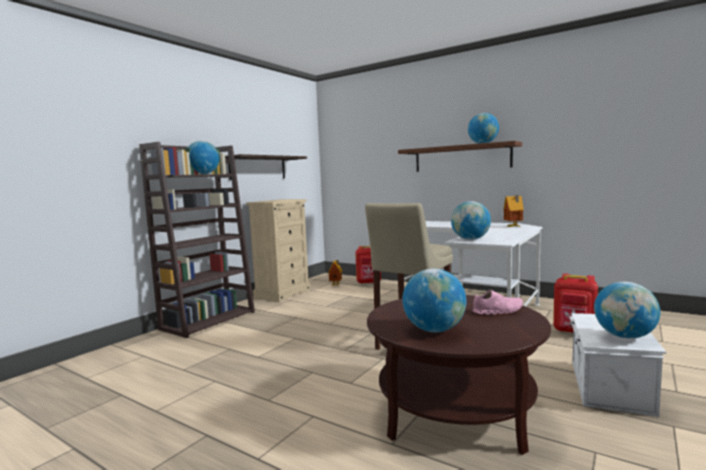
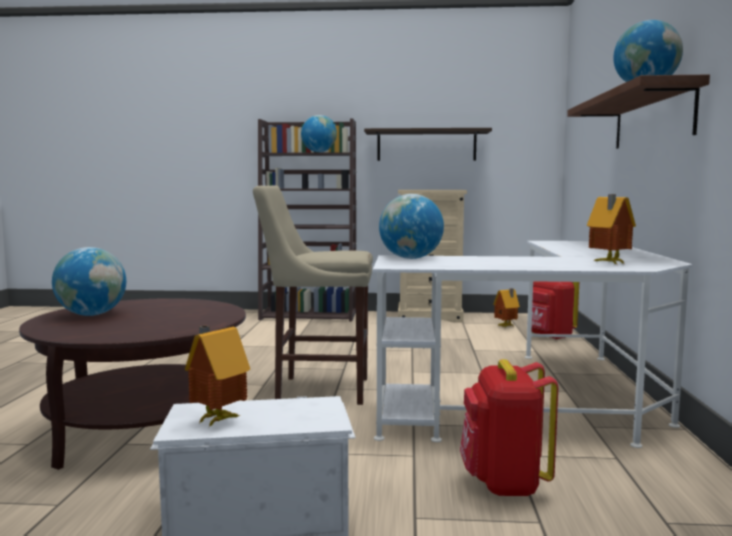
camera: 60 degrees right, 0 degrees up
pink shoe [472,290,523,315] -> none
globe [594,282,660,339] -> toy house [185,325,250,427]

